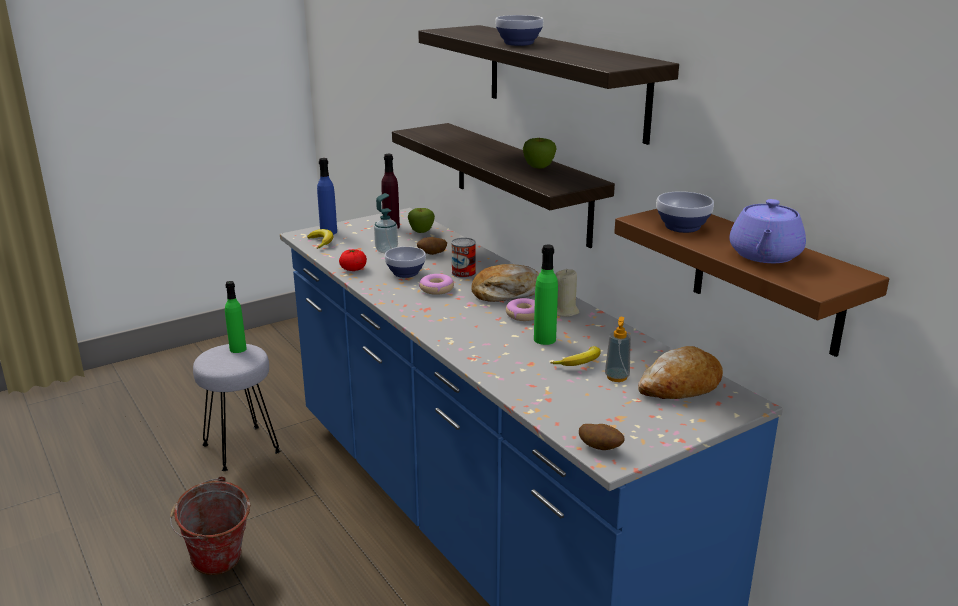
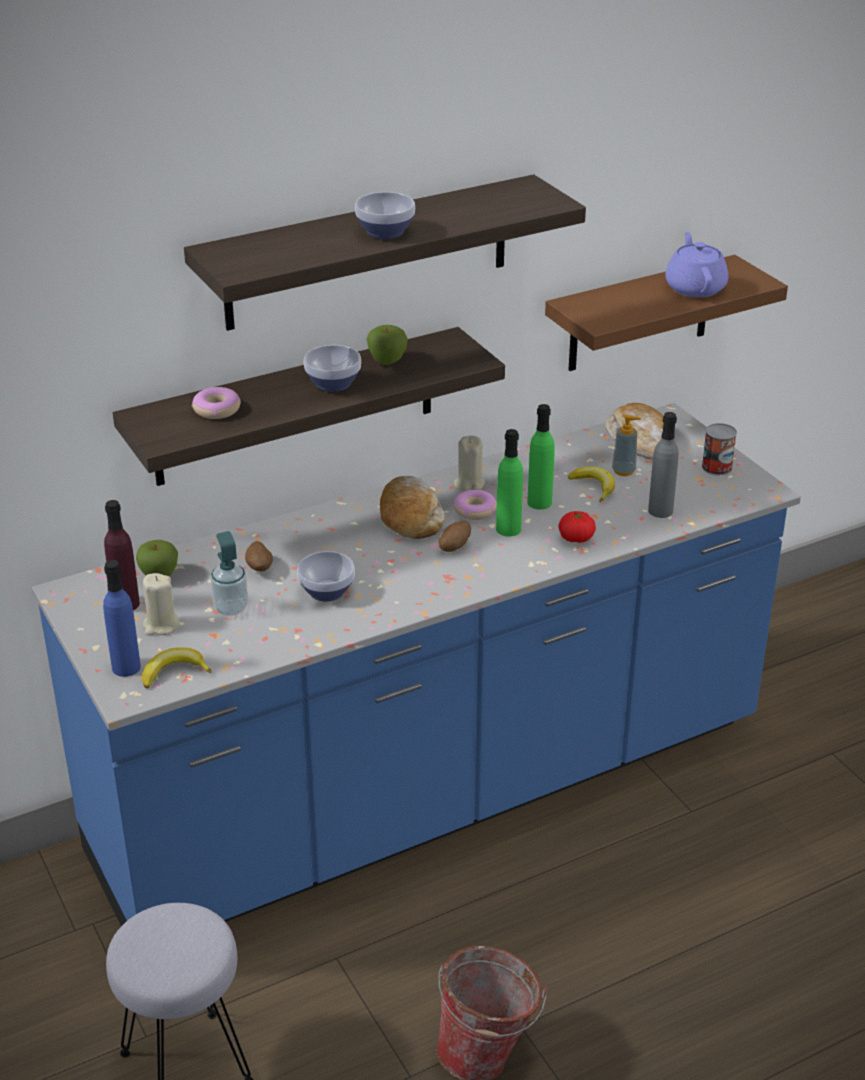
camera: 85 degrees left, 10 degrees up
green bottle [225,281,247,353] -> green bottle moved to [496,429,523,537]
tomato [339,249,367,271] -> tomato moved to [558,511,596,543]
donut [419,274,454,295] -> donut moved to [192,387,241,419]
can [451,238,476,278] -> can moved to [702,423,737,476]
potato [579,424,624,450] -> potato moved to [439,521,471,552]
bowl [656,191,714,233] -> bowl moved to [304,345,361,392]
purple teapot [730,199,806,263] -> purple teapot turned 120 degrees counterclockwise [665,232,728,298]
none -> beige candle [143,573,180,635]
none -> grey bottle [648,412,679,518]

